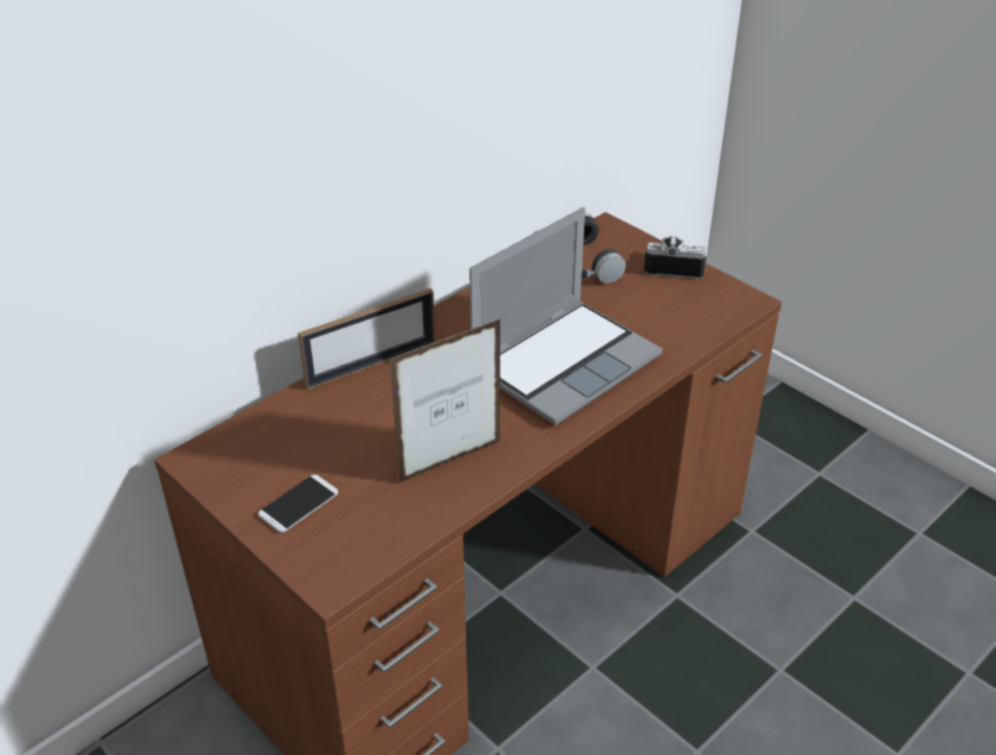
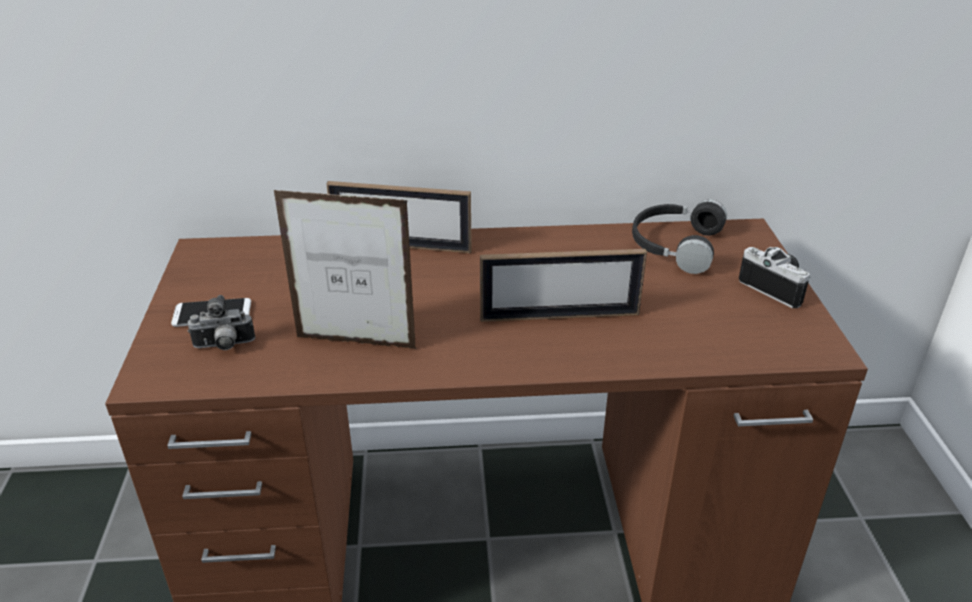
camera: 40 degrees right, 5 degrees down
laptop [469,207,662,426] -> picture frame [480,249,647,322]
none -> camera [187,295,255,350]

